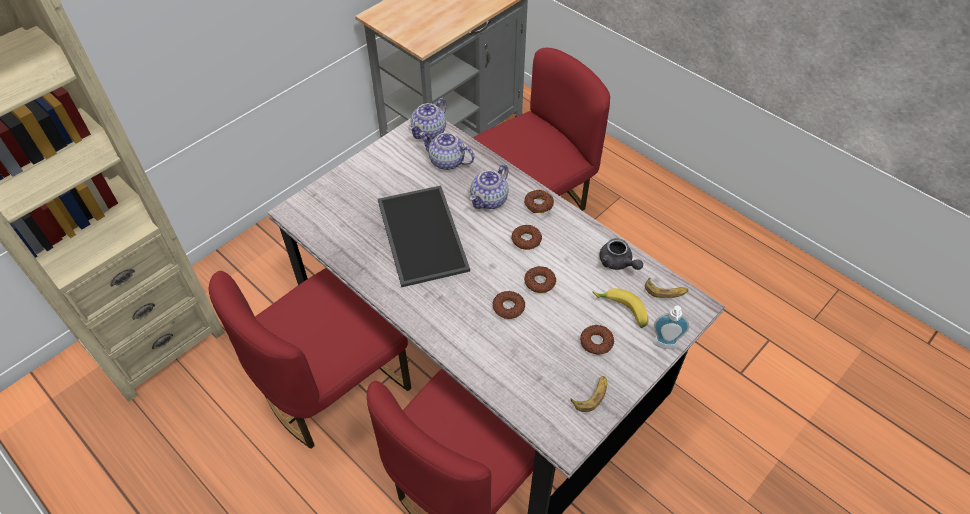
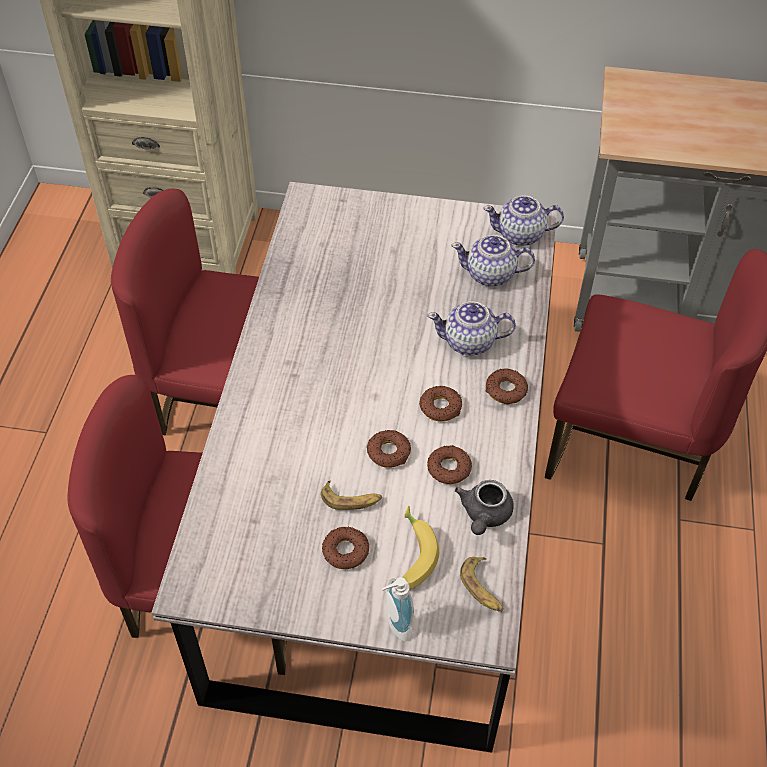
camera: 55 degrees right, 0 degrees up
tray [378,186,470,287] -> none
teapot [419,132,475,170] -> teapot turned 75 degrees counterclockwise [451,235,535,287]
donut [492,291,525,319] -> donut moved to [427,445,472,484]
banana [570,376,607,412] -> banana moved to [321,481,382,510]

